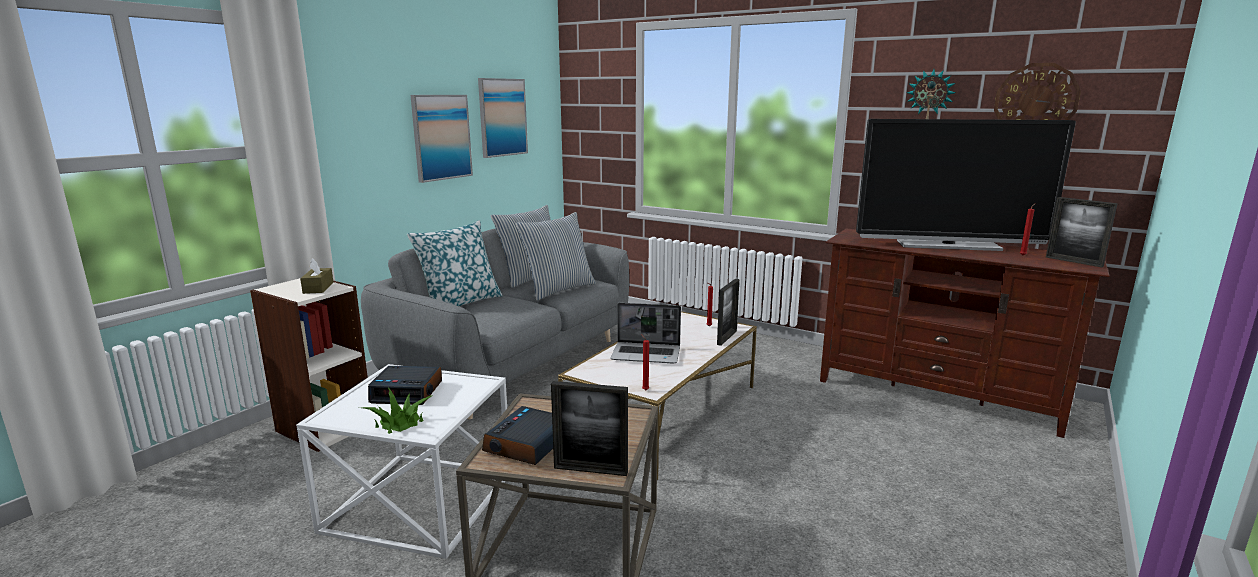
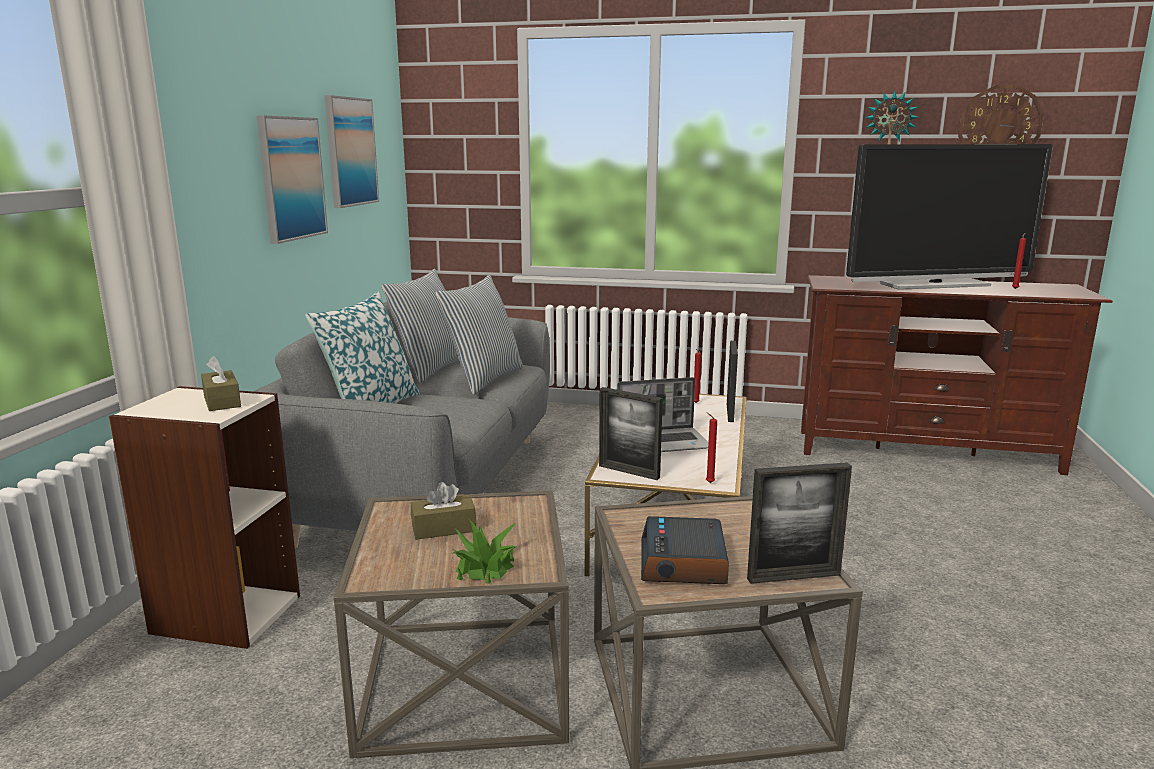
camera: 20 degrees left, 0 degrees up
white side table [296,364,507,559] -> brown side table [334,491,569,758]
alarm clock [368,366,442,405] -> brown tissue box [411,482,476,540]
picture frame [1046,197,1118,267] -> picture frame moved to [599,387,663,480]

